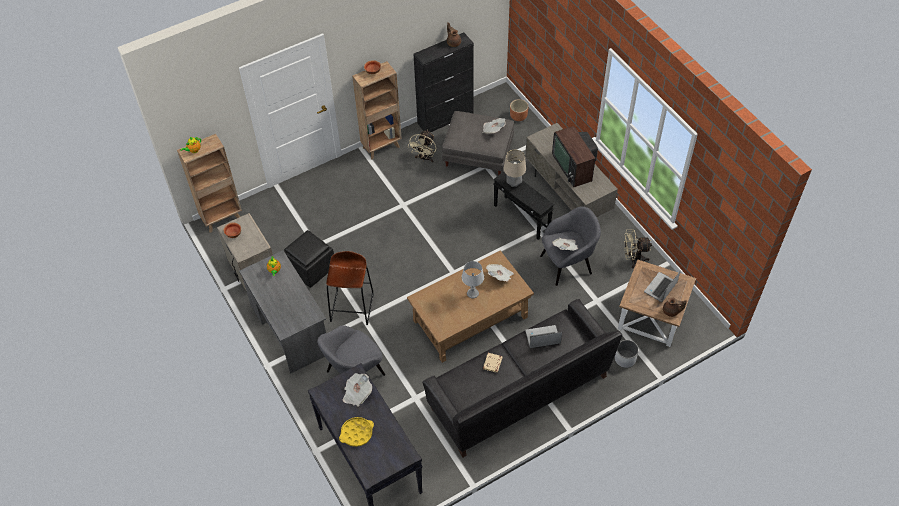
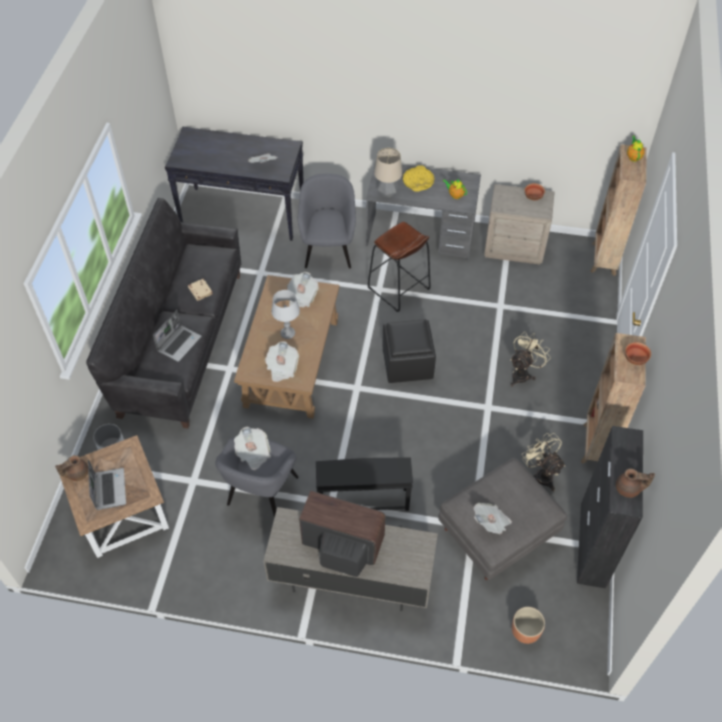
camera: 130 degrees right, 0 degrees up
black ottoman [284,230,334,288] -> black ottoman moved to [383,319,436,383]
yellow tray [339,417,374,447] -> yellow tray moved to [403,165,434,192]
table lamp [503,150,526,187] -> table lamp moved to [374,148,402,198]
beige fan [624,229,652,268] -> beige fan moved to [510,332,551,387]
none -> newspaper [287,272,319,307]

